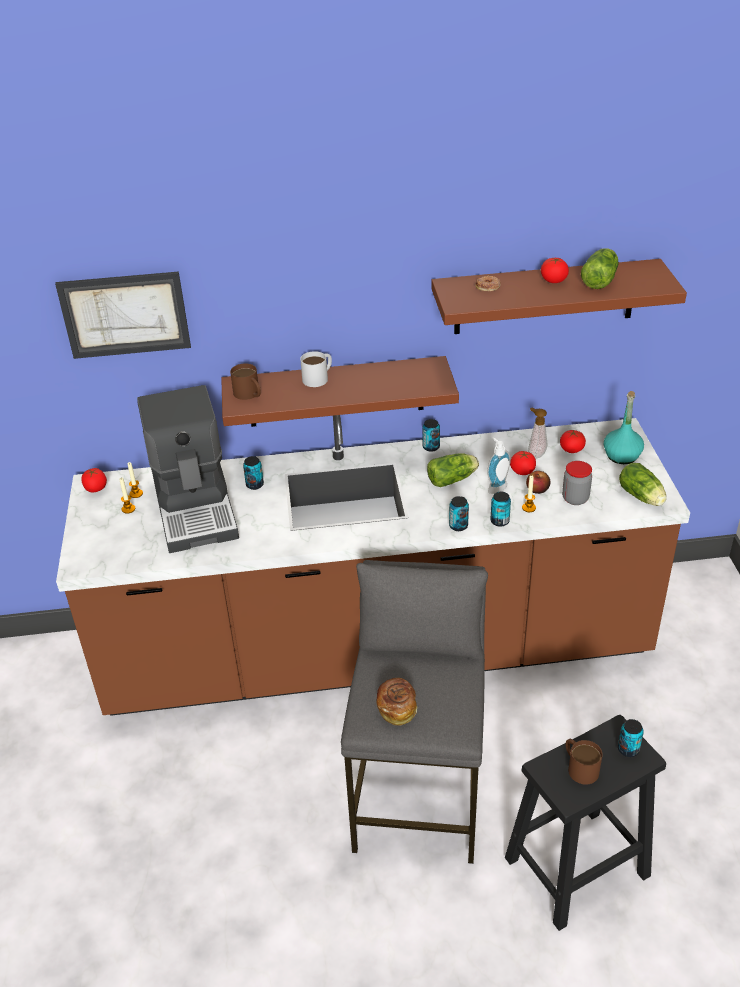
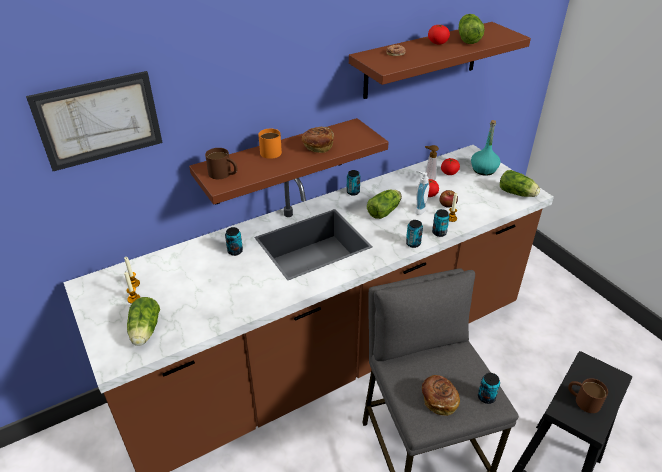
camera: 25 degrees left, 0 degrees up
tomato [82,468,107,492] -> none
coffee machine [137,385,239,553] -> none
white mug [300,351,332,387] -> orange mug [258,129,282,159]
jar [562,461,592,505] -> none
can [618,719,644,757] -> can moved to [478,373,500,404]
none -> lettuce [127,297,160,346]
none -> bread [302,127,334,153]

